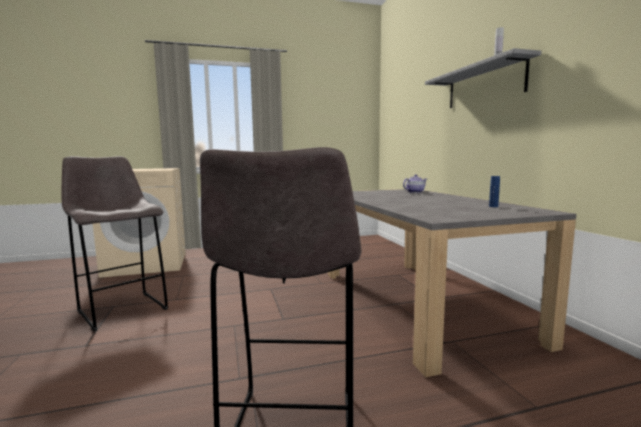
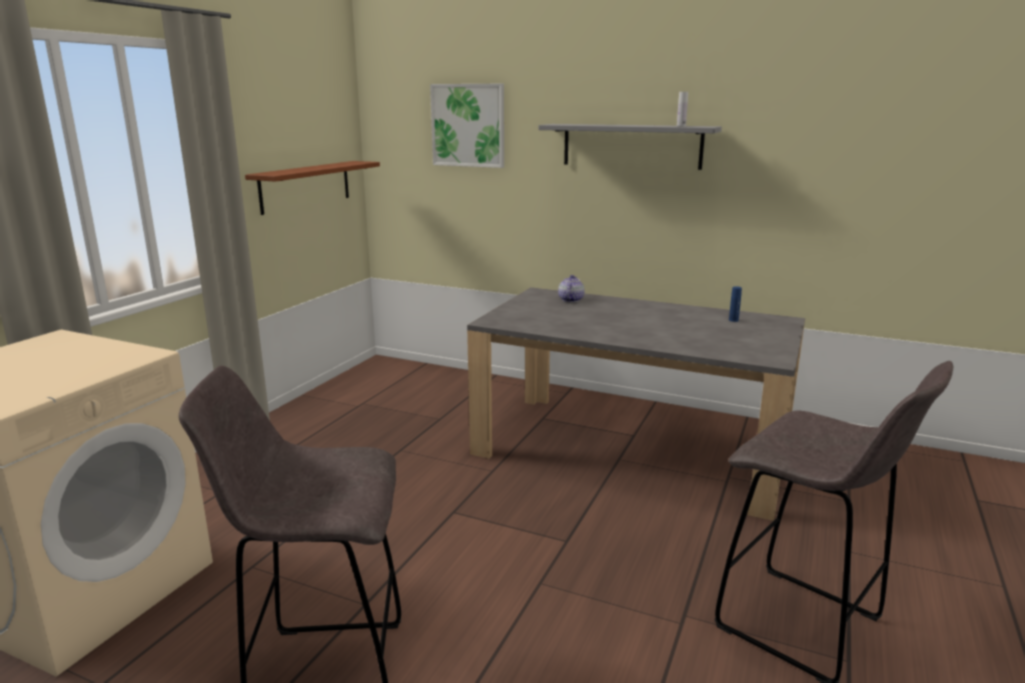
camera: 50 degrees left, 10 degrees up
none -> brown shelf [245,161,380,215]
none -> picture [430,84,504,168]

